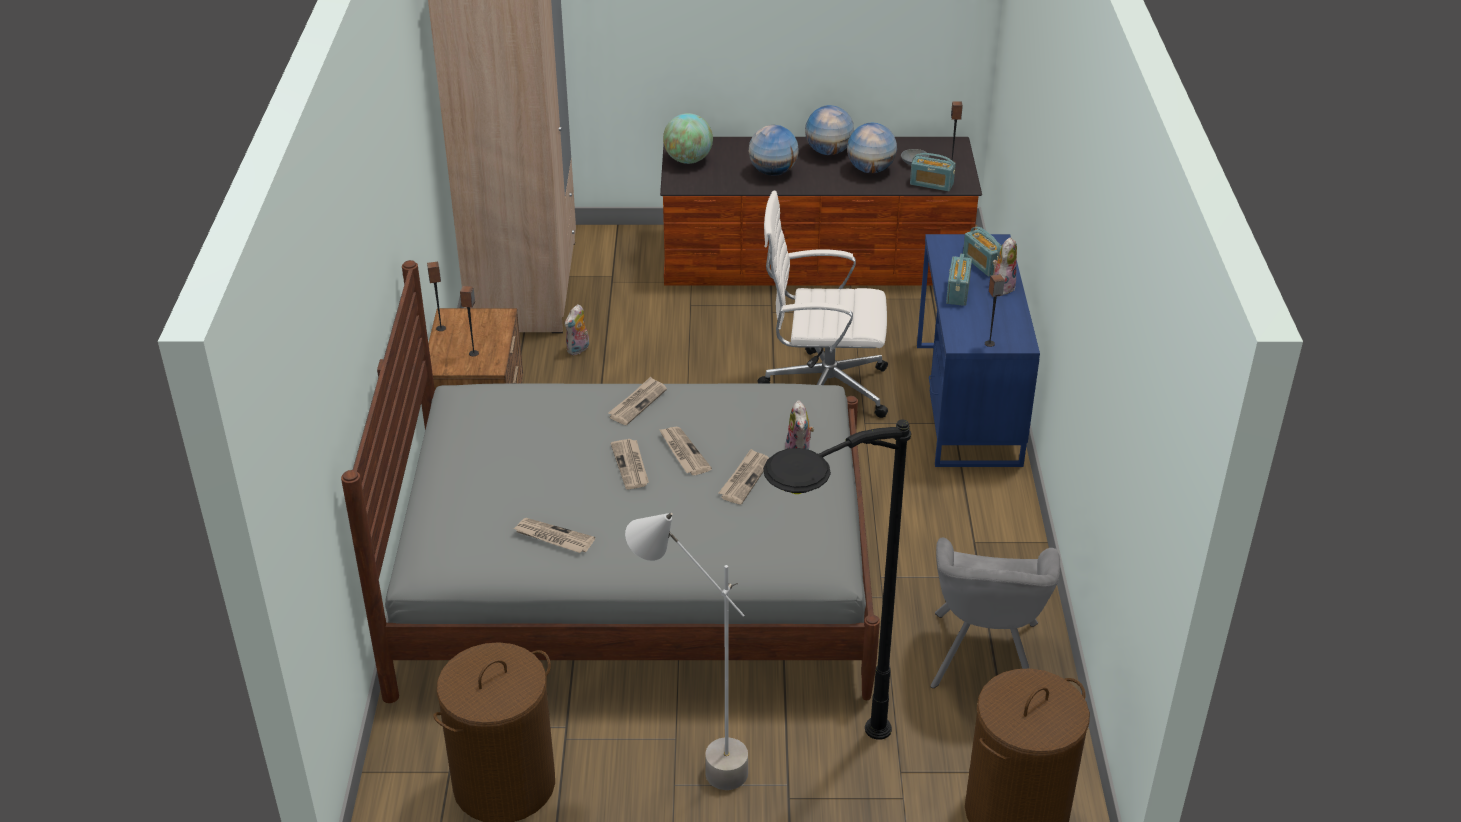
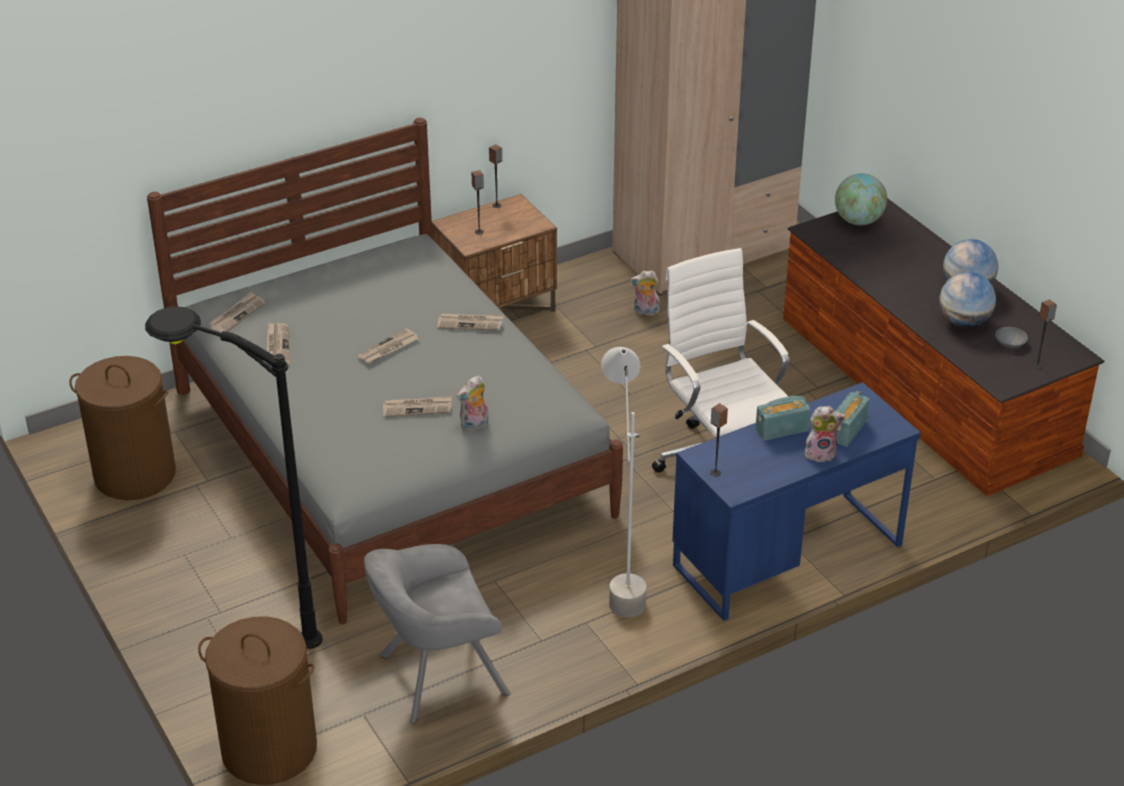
camera: 60 degrees right, 0 degrees up
grey floor lamp [625,513,748,790] -> grey floor lamp moved to [601,347,646,617]
newspaper [659,427,712,475] -> newspaper moved to [208,292,265,333]
globe [749,125,799,176] -> none
radio [910,153,956,191] -> none

